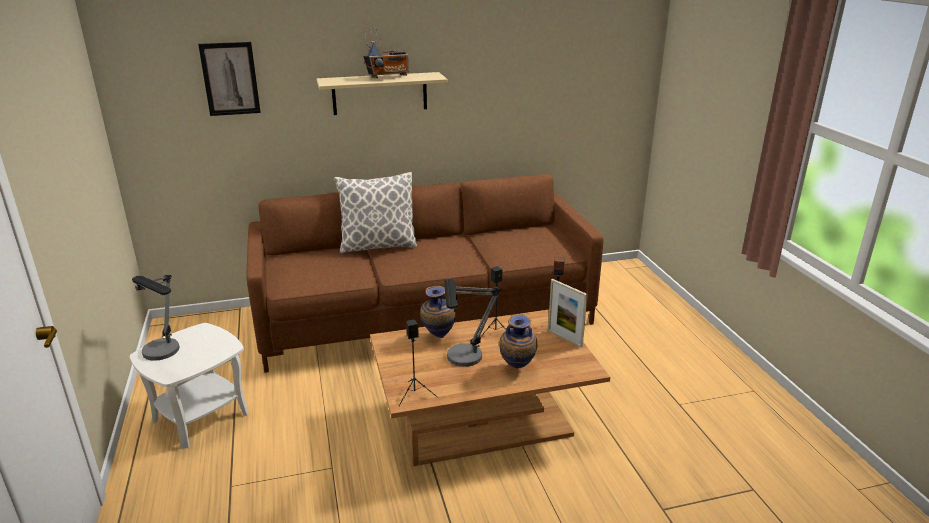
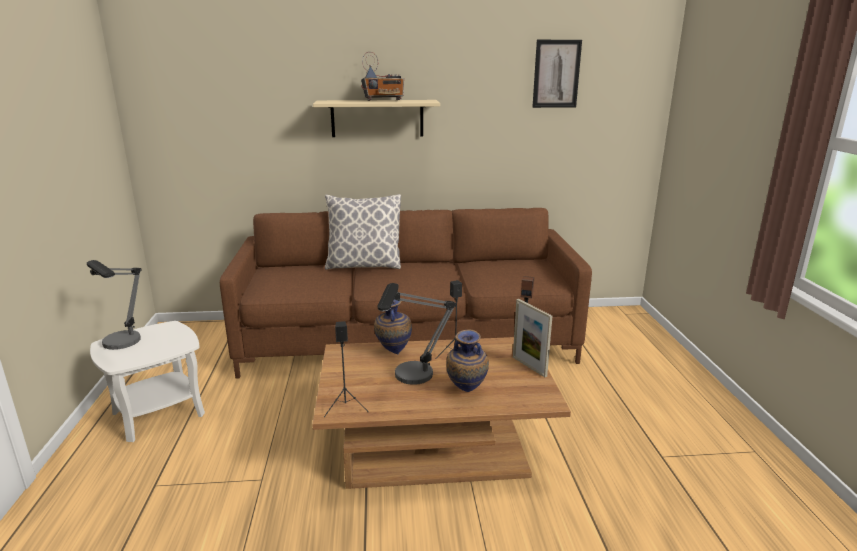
camera: 10 degrees right, 5 degrees down
picture [198,42,261,116] -> picture moved to [532,40,582,108]

